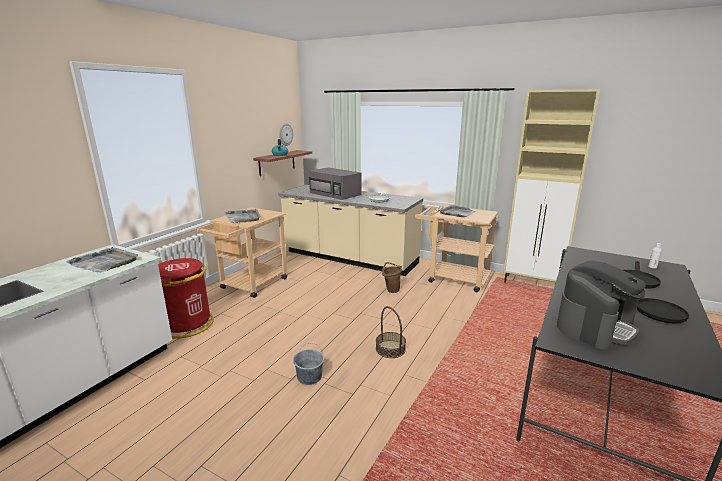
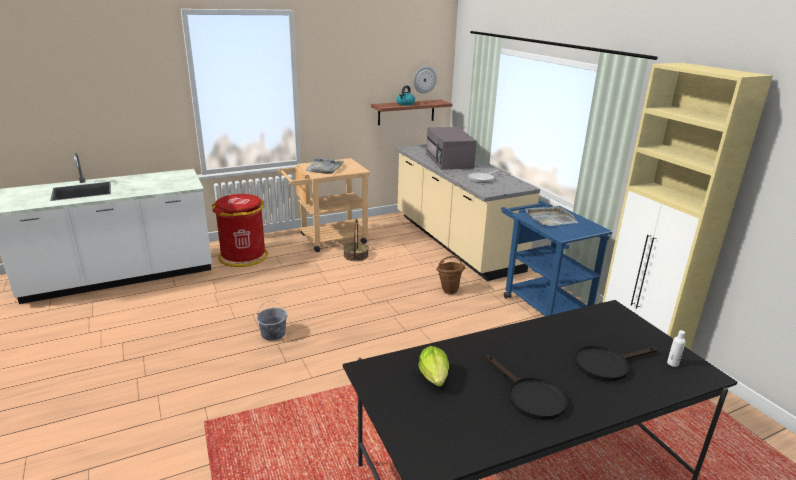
camera: 35 degrees right, 5 degrees up
grey tray [66,247,138,273] -> none
basket [376,306,406,358] -> basket moved to [344,219,369,261]
beige cart [415,206,499,292] -> blue cart [501,201,612,316]
coffee machine [557,261,646,349] -> lettuce [418,346,449,386]

